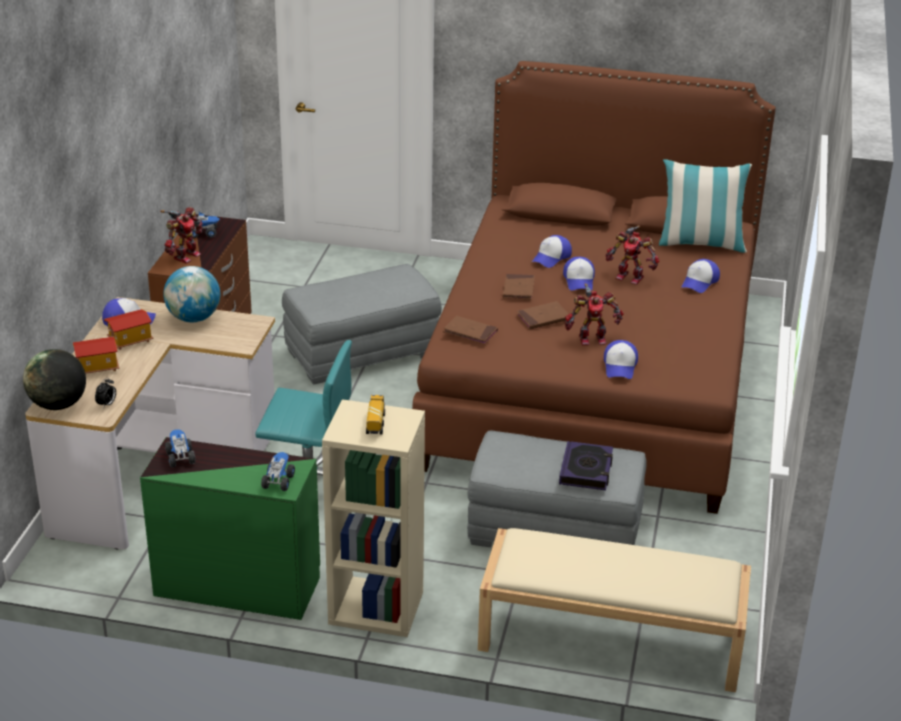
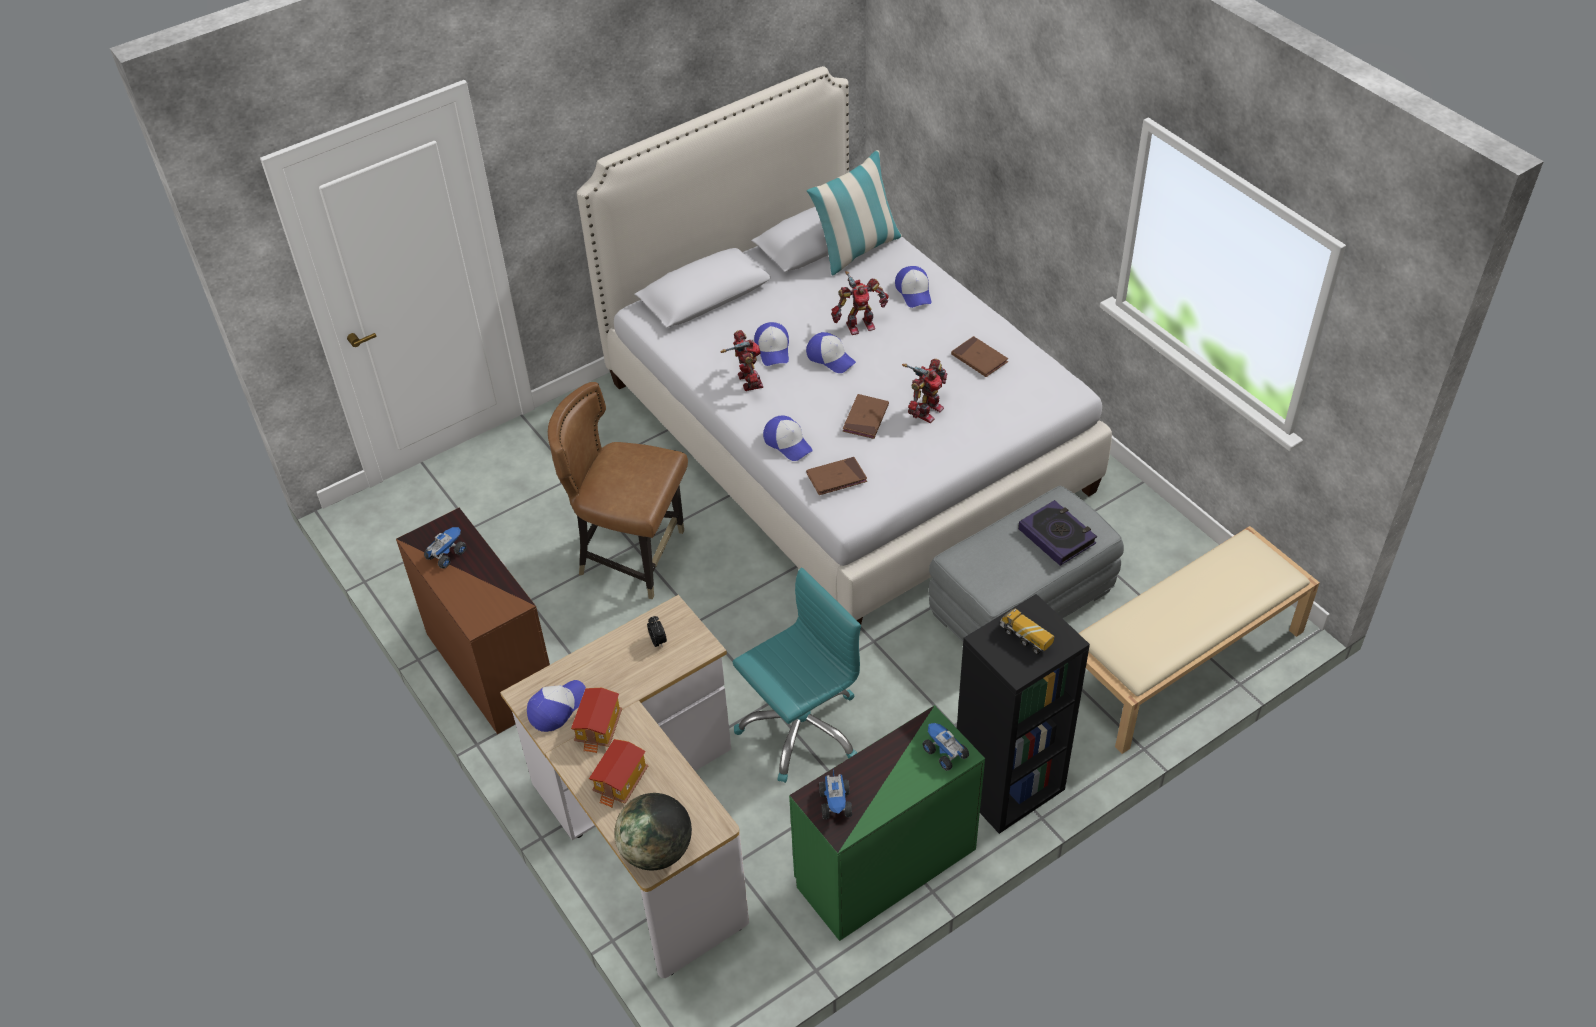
camera: 45 degrees left, 15 degrees up
alarm clock [95,377,116,407] -> alarm clock moved to [647,616,667,648]
toy robot [160,207,203,264] -> toy robot moved to [720,330,763,391]
globe [163,266,220,322] -> none
toy truck [165,429,196,467] -> toy truck turned 120 degrees counterclockwise [819,770,852,819]
grey ottoman [282,264,442,384] -> brown chair [548,382,688,599]
beige bookcase [322,399,425,637] -> black bookcase [957,594,1090,834]
brown bed [412,61,775,514] -> white bed [577,66,1112,624]
brown book [503,274,535,299] -> brown book moved to [951,336,1008,377]
cap [604,340,638,379] -> cap moved to [763,415,813,461]

